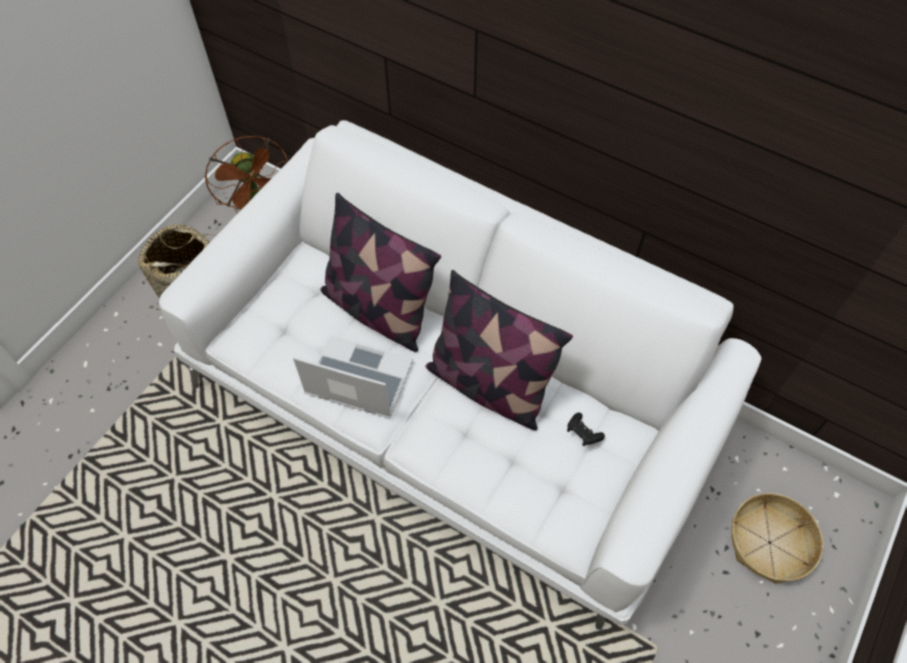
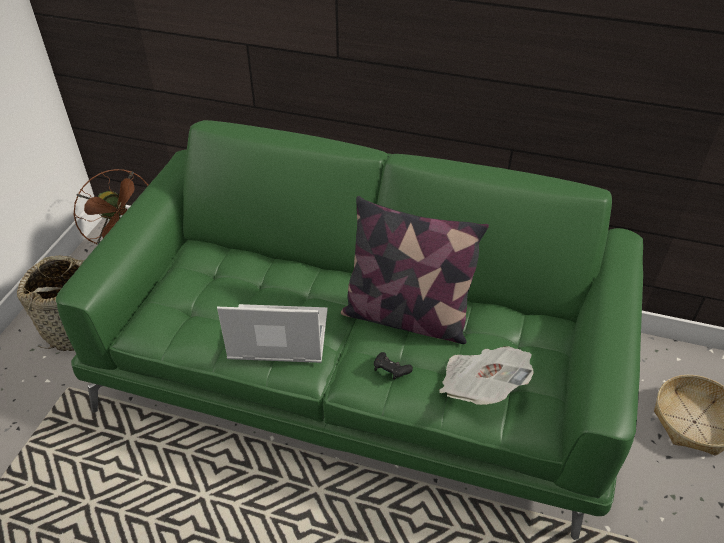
camera: 15 degrees left, 15 degrees down
white sofa [159,120,762,630] -> green sofa [56,120,643,540]
pillow [320,193,441,352] -> none
black game controller [567,413,605,446] -> black game controller moved to [374,352,413,380]
none -> newspaper [439,346,534,405]

